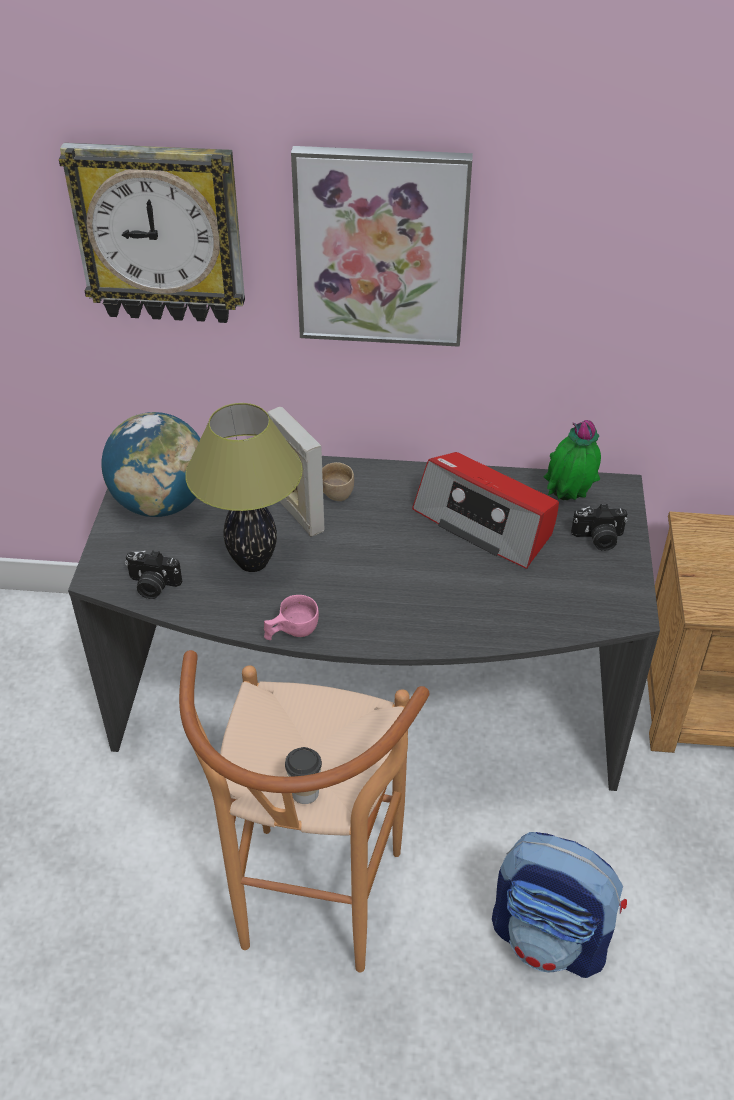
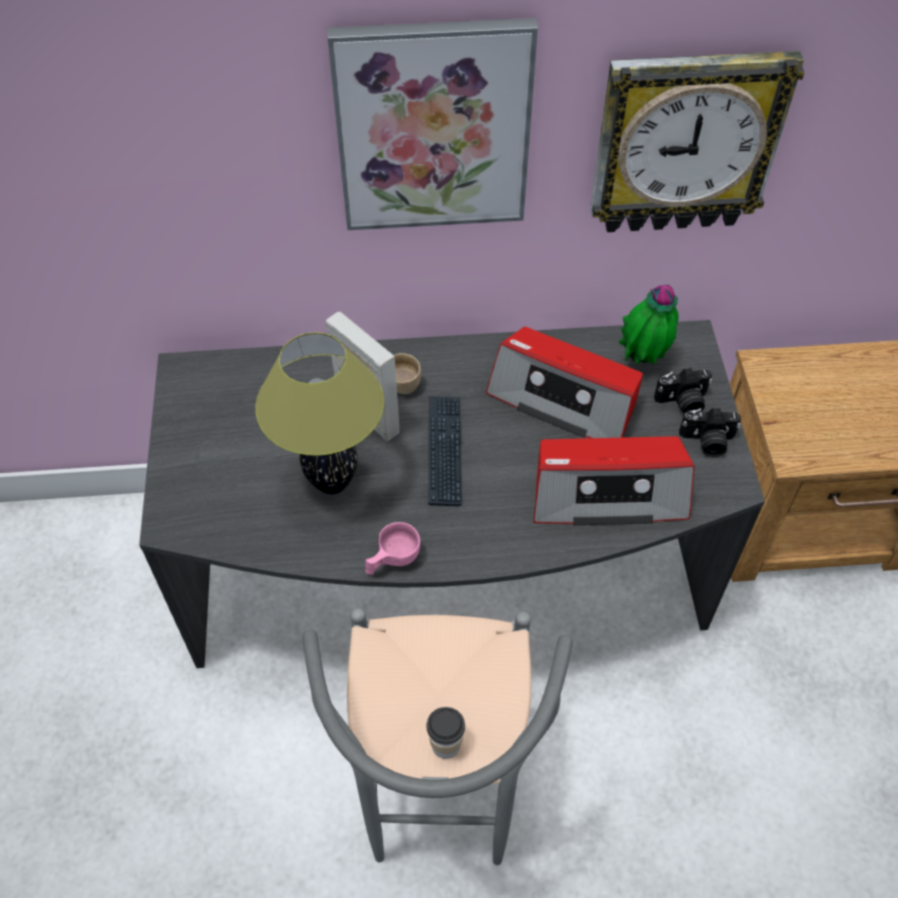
camera: 10 degrees left, 10 degrees up
wall clock [59,143,245,323] -> wall clock moved to [590,51,804,232]
globe [101,412,200,517] -> none
camera [125,550,182,599] -> camera moved to [679,408,741,457]
brown stool [179,650,430,972] -> grey stool [302,608,573,865]
backpack [492,832,627,978] -> none
none -> keyboard [428,396,462,506]
none -> radio [533,436,694,525]

